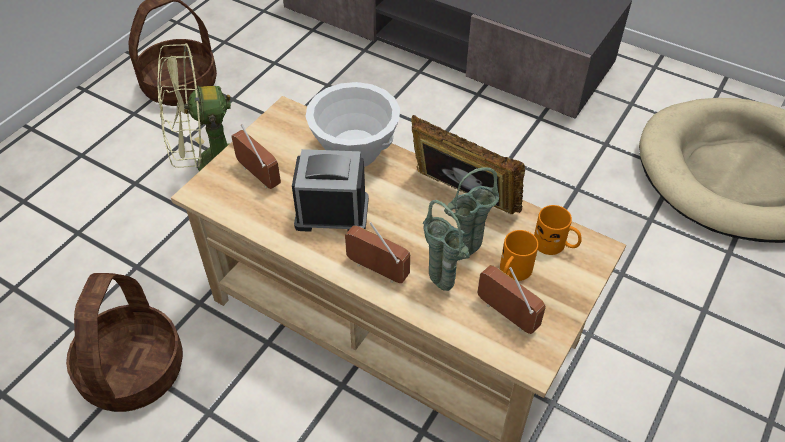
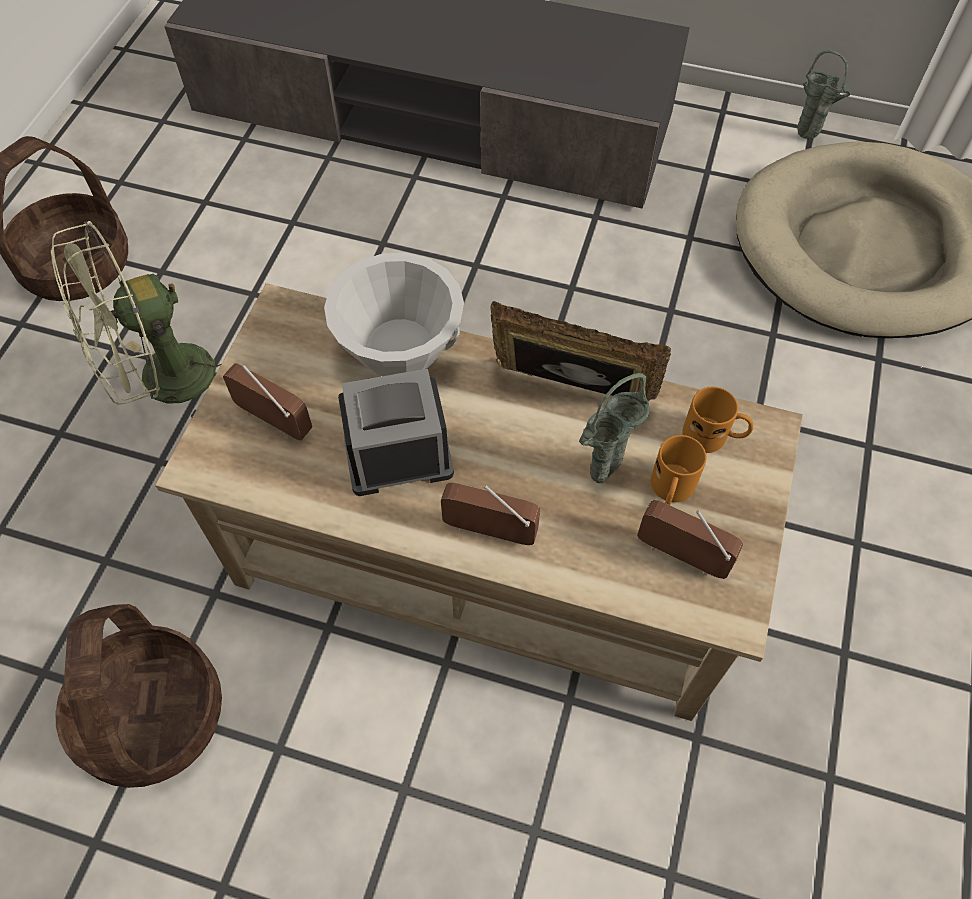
camera: 15 degrees left, 10 degrees up
green vase [423,200,470,291] -> green vase moved to [798,50,851,139]

